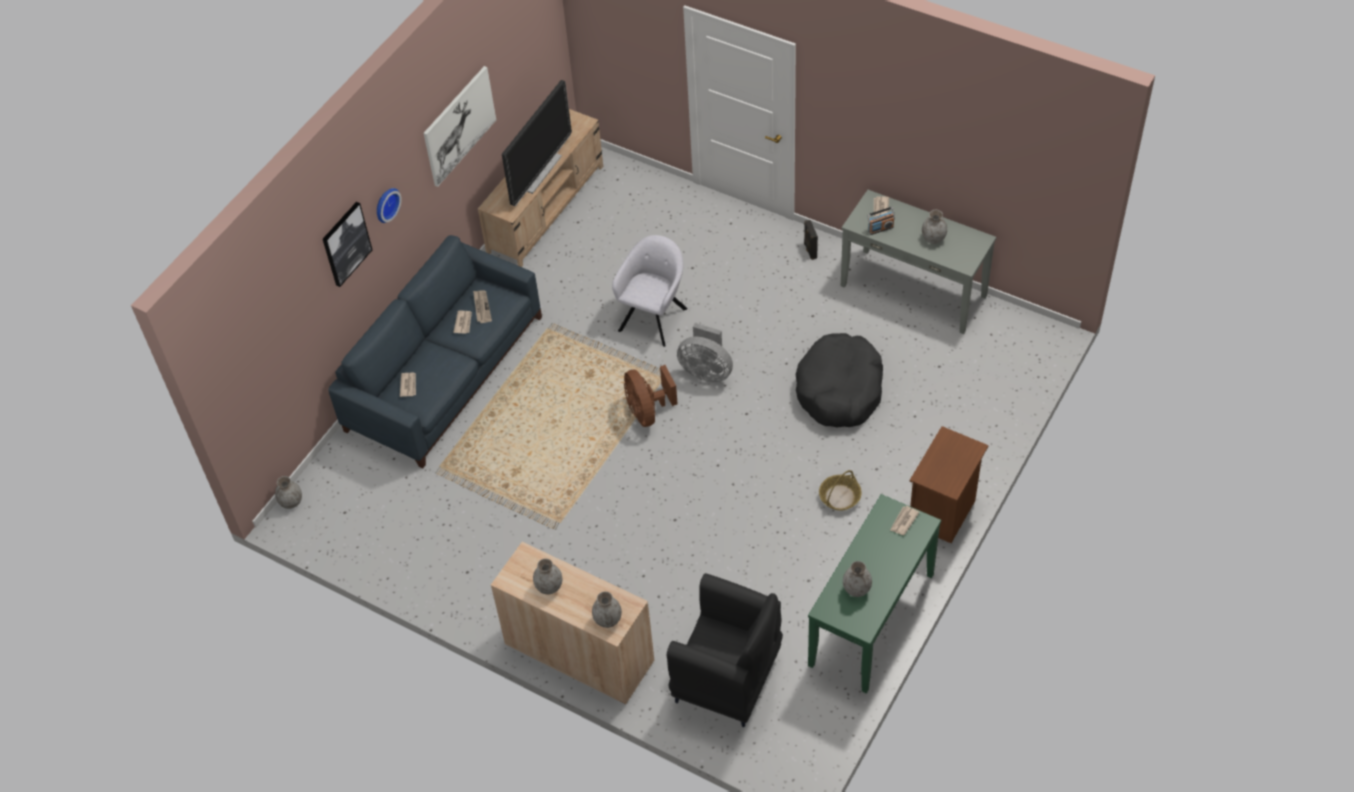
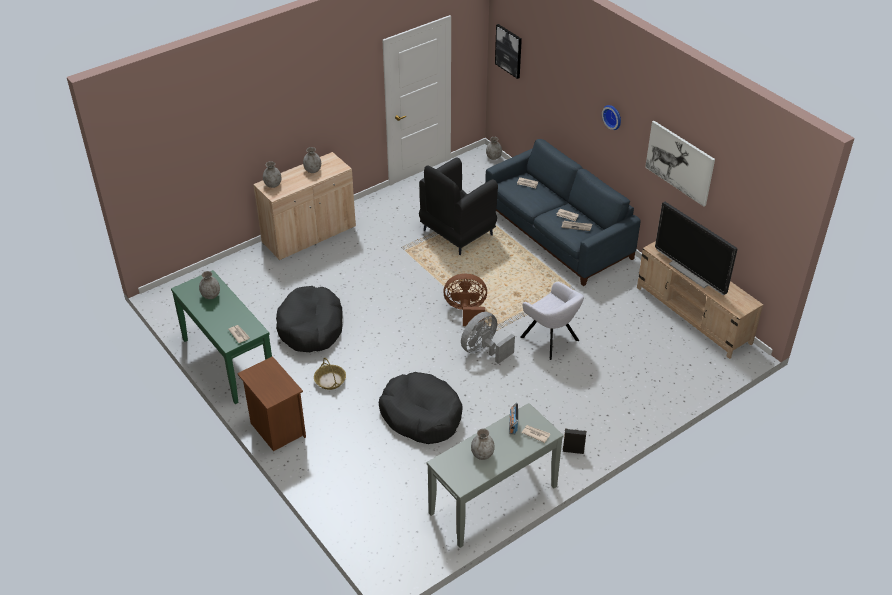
camera: 110 degrees right, 10 degrees down
picture [323,202,372,287] -> picture moved to [495,24,522,79]
black armchair [667,573,783,727] -> black armchair moved to [419,158,498,255]
none -> black dog bed [276,286,343,352]

